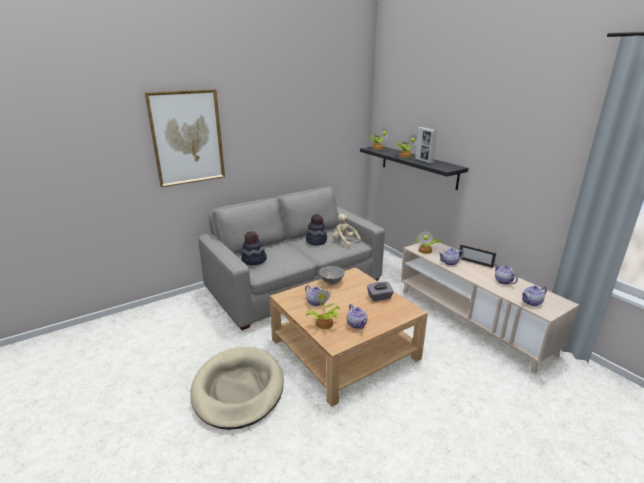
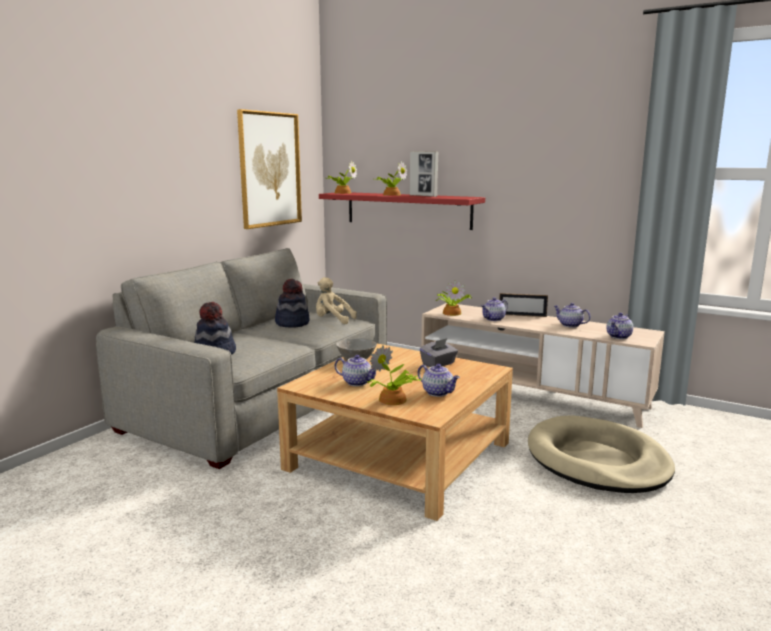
camera: 25 degrees left, 10 degrees down
picture [145,89,225,187] -> picture moved to [237,109,302,229]
beige dog bed [190,347,284,430] -> beige dog bed moved to [528,415,675,493]
black shelf [360,146,469,190] -> red shelf [319,192,485,230]

